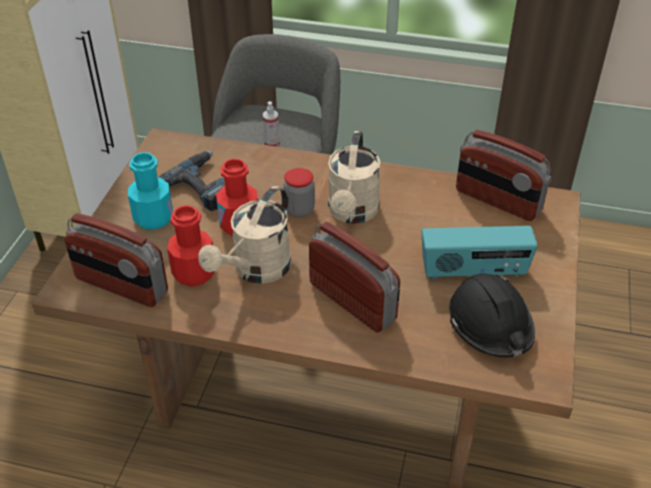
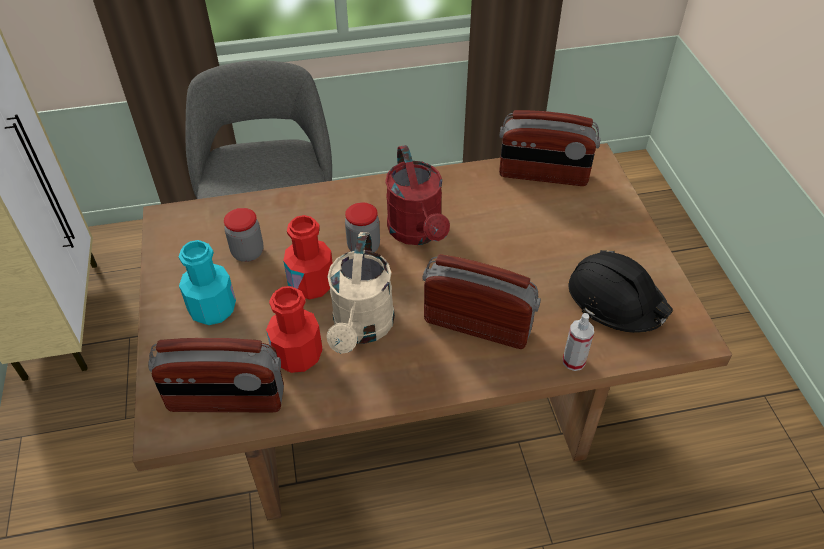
camera: 25 degrees left, 5 degrees up
power drill [159,151,225,212] -> jar [224,208,264,262]
spray bottle [263,101,280,147] -> spray bottle moved to [563,313,594,371]
beige watering can [328,131,381,224] -> red watering can [385,145,450,245]
radio [422,226,538,279] -> none

